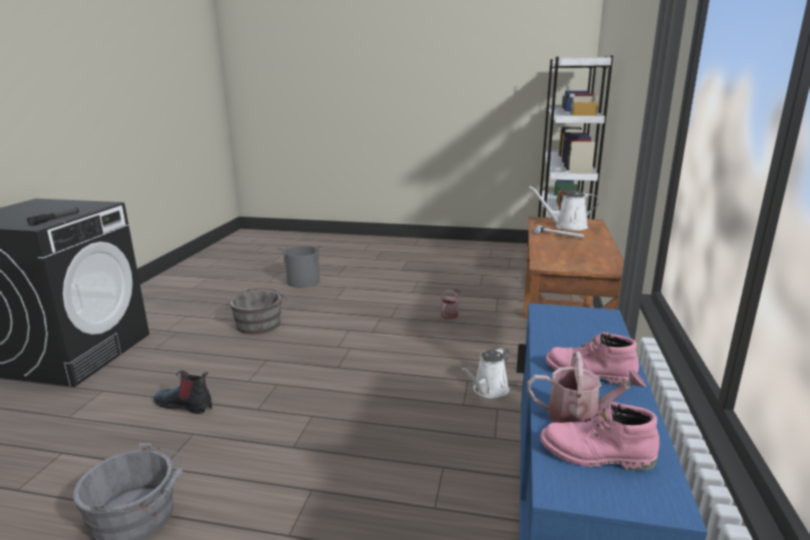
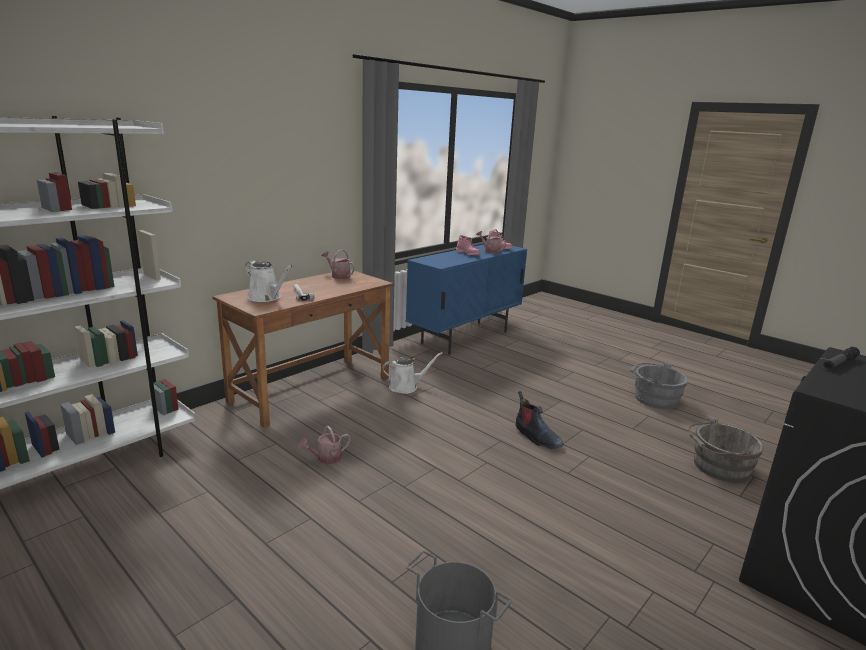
camera: 150 degrees left, 0 degrees up
boot [154,370,212,414] -> boot moved to [516,391,563,449]
grey bucket [230,287,287,334] -> grey bucket moved to [689,419,764,483]
none -> watering can [322,249,355,279]

